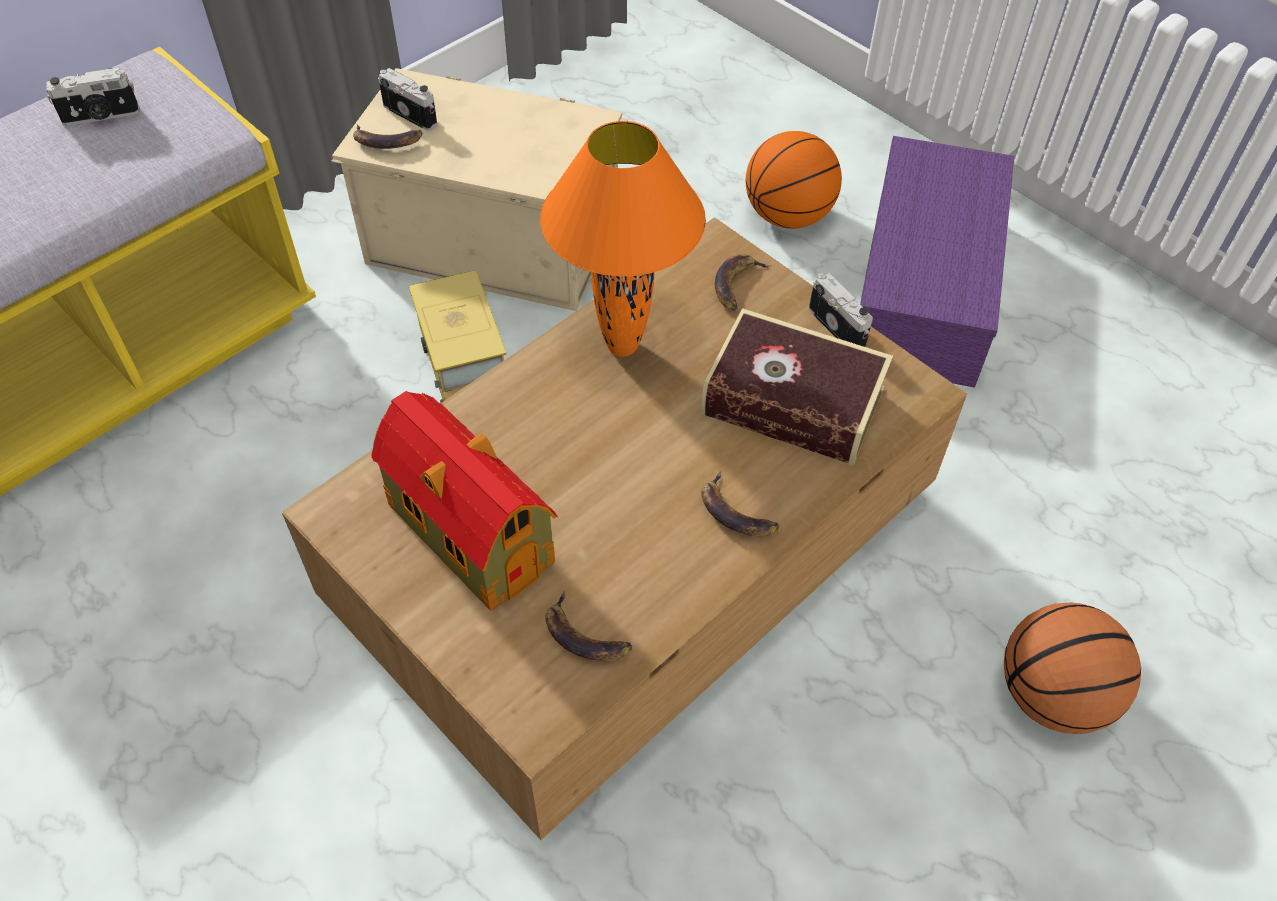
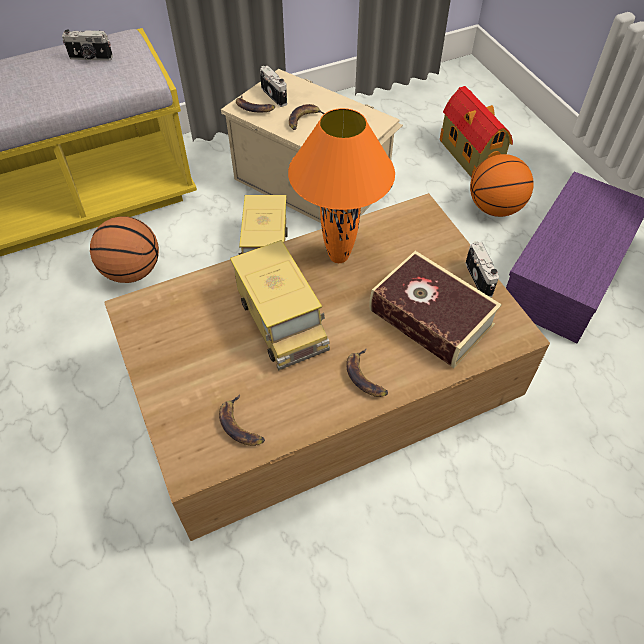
camera: 20 degrees right, 0 degrees up
toy house [371,391,558,611] -> toy house moved to [440,86,513,178]
banana [714,254,771,311] -> banana moved to [289,104,325,130]
basketball [1004,603,1141,734] -> basketball moved to [90,216,159,283]
none -> toy truck [230,240,330,371]

